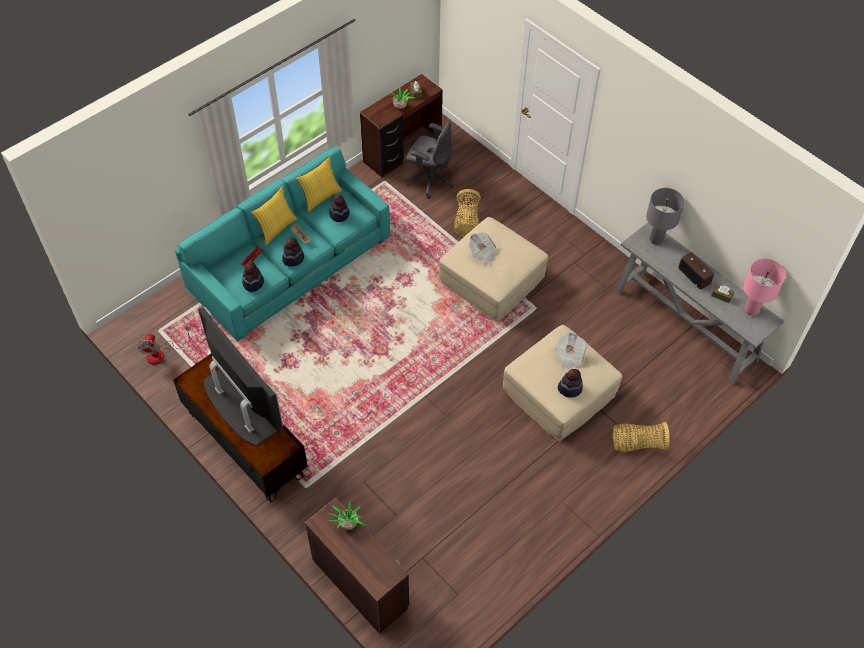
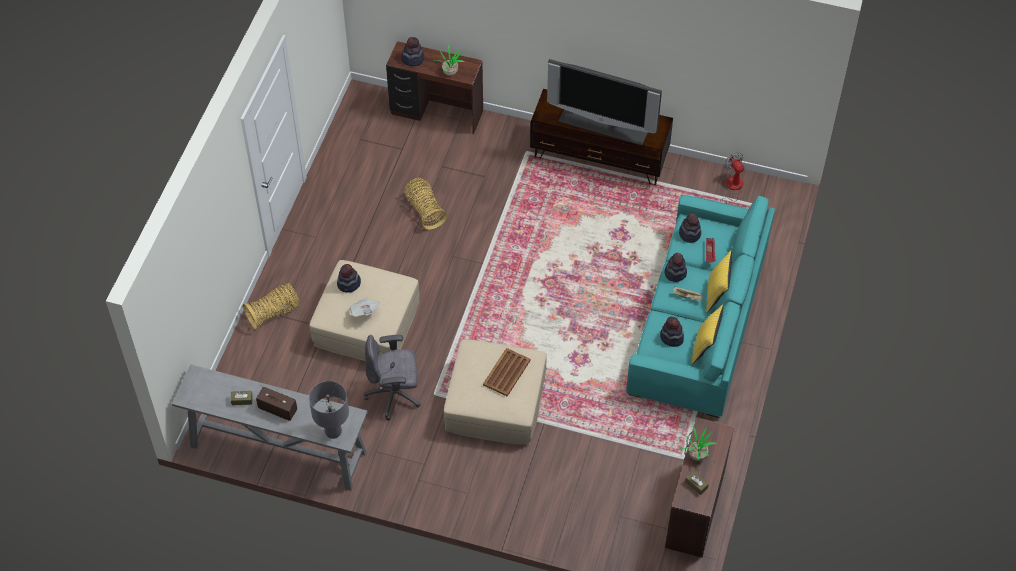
camera: 150 degrees right, 0 degrees up
grey office chair [406,123,454,199] -> grey office chair moved to [364,335,421,420]
basket [454,189,481,237] -> basket moved to [405,178,447,229]
newspaper [469,232,498,264] -> brown tray [483,348,531,396]
pink table lamp [743,258,786,316] -> none
none -> hat [401,37,424,66]

